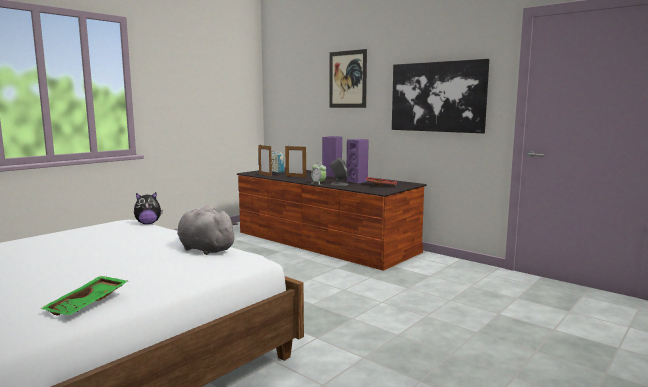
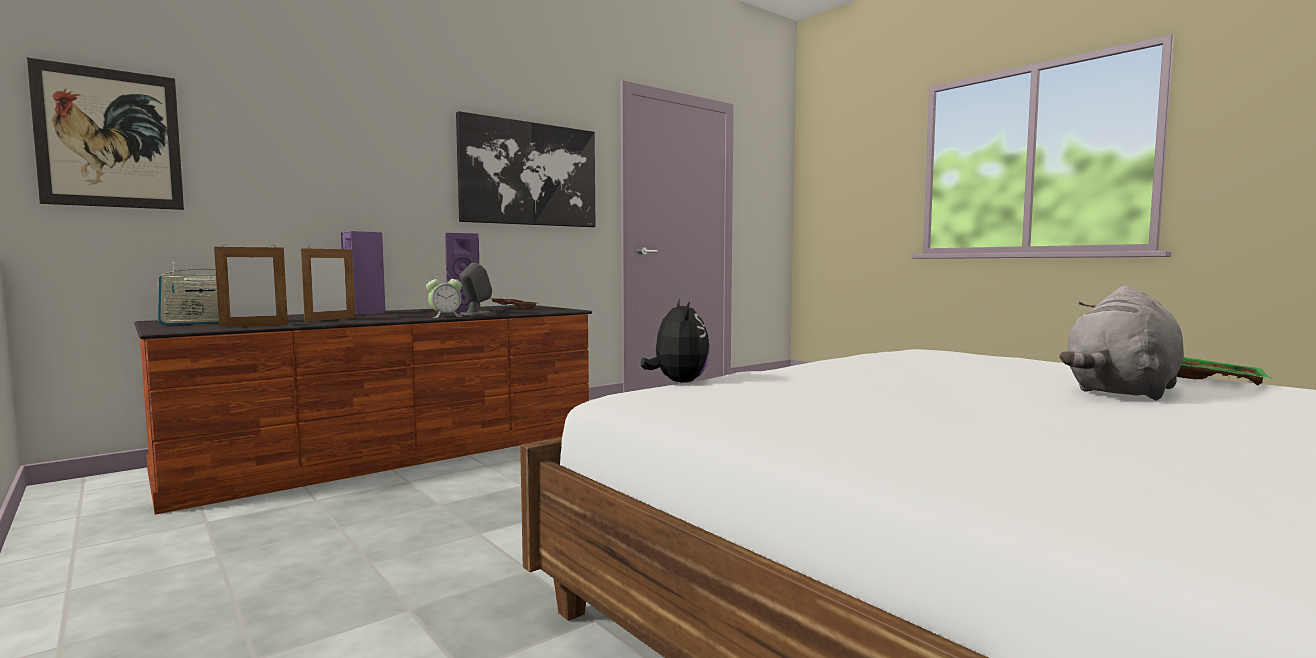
camera: 80 degrees left, 5 degrees down
grey plush toy [177,205,238,255] -> grey plush toy moved to [1059,286,1184,401]
picture [329,49,367,108] -> picture moved to [27,57,184,210]

